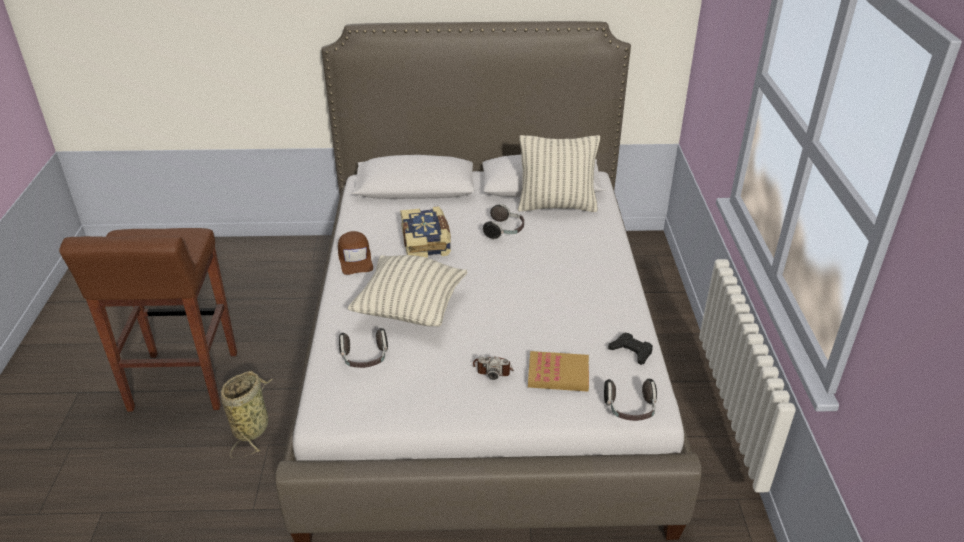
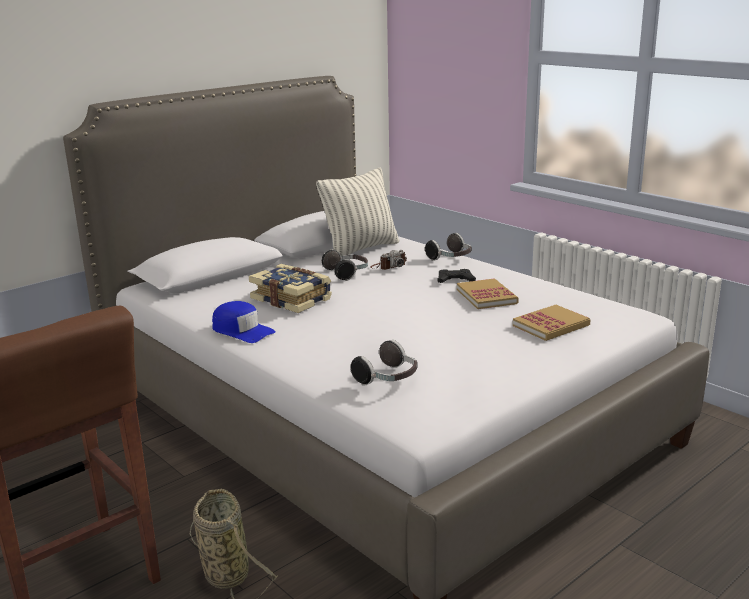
camera: 40 degrees left, 15 degrees down
brown cap [338,231,373,275] -> blue cap [212,301,276,343]
pillow [347,255,467,327] -> none
camera [473,356,514,380] -> camera moved to [371,250,407,270]
headphones [604,379,657,421] -> headphones moved to [425,233,472,261]
black game controller [608,333,653,365] -> black game controller moved to [438,269,476,283]
none -> book [457,278,519,309]

